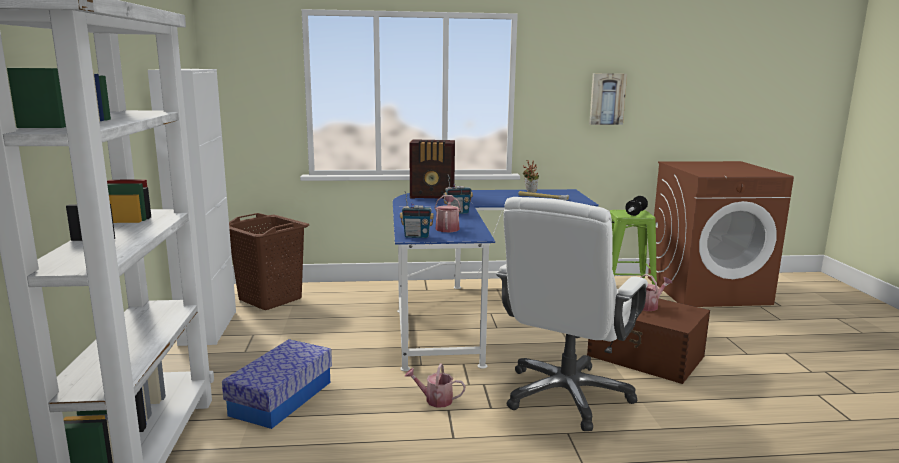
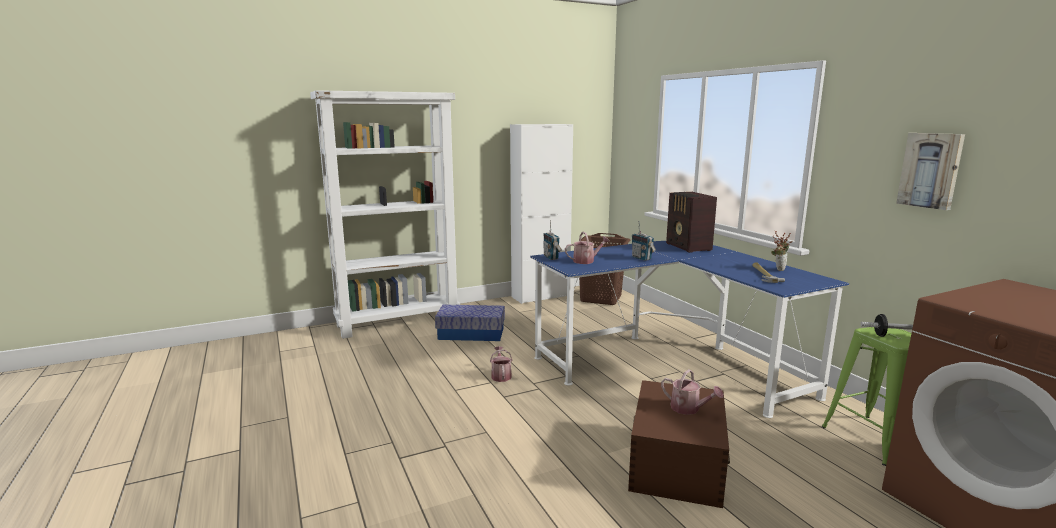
camera: 70 degrees right, 0 degrees up
white office chair [496,197,648,431] -> none

